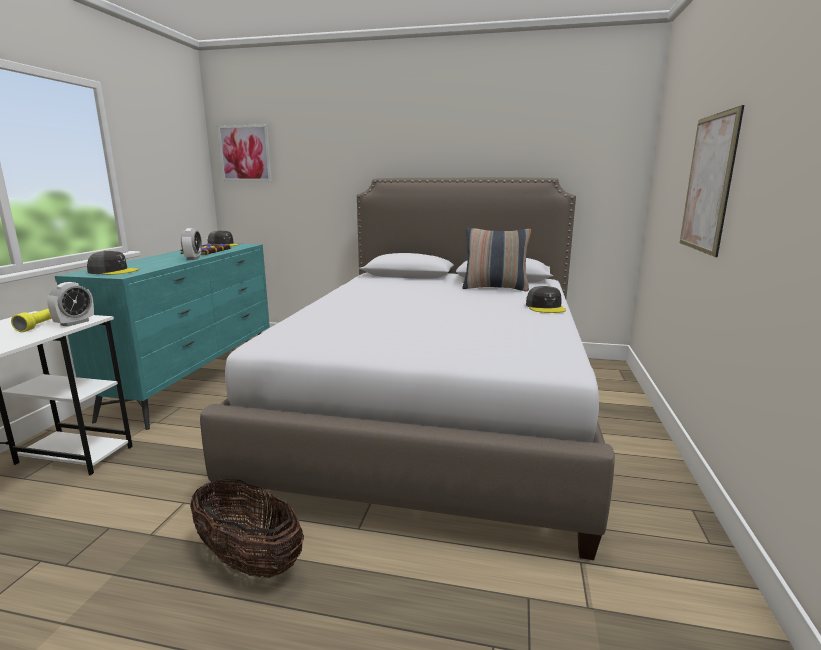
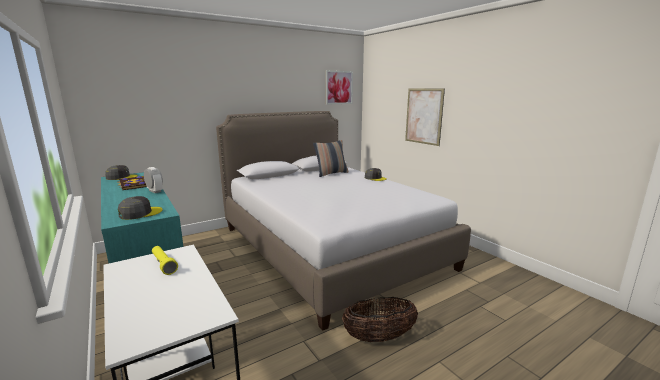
camera: 45 degrees left, 0 degrees up
alarm clock [47,282,94,327] -> none
picture [217,125,272,181] -> picture moved to [325,71,353,105]

